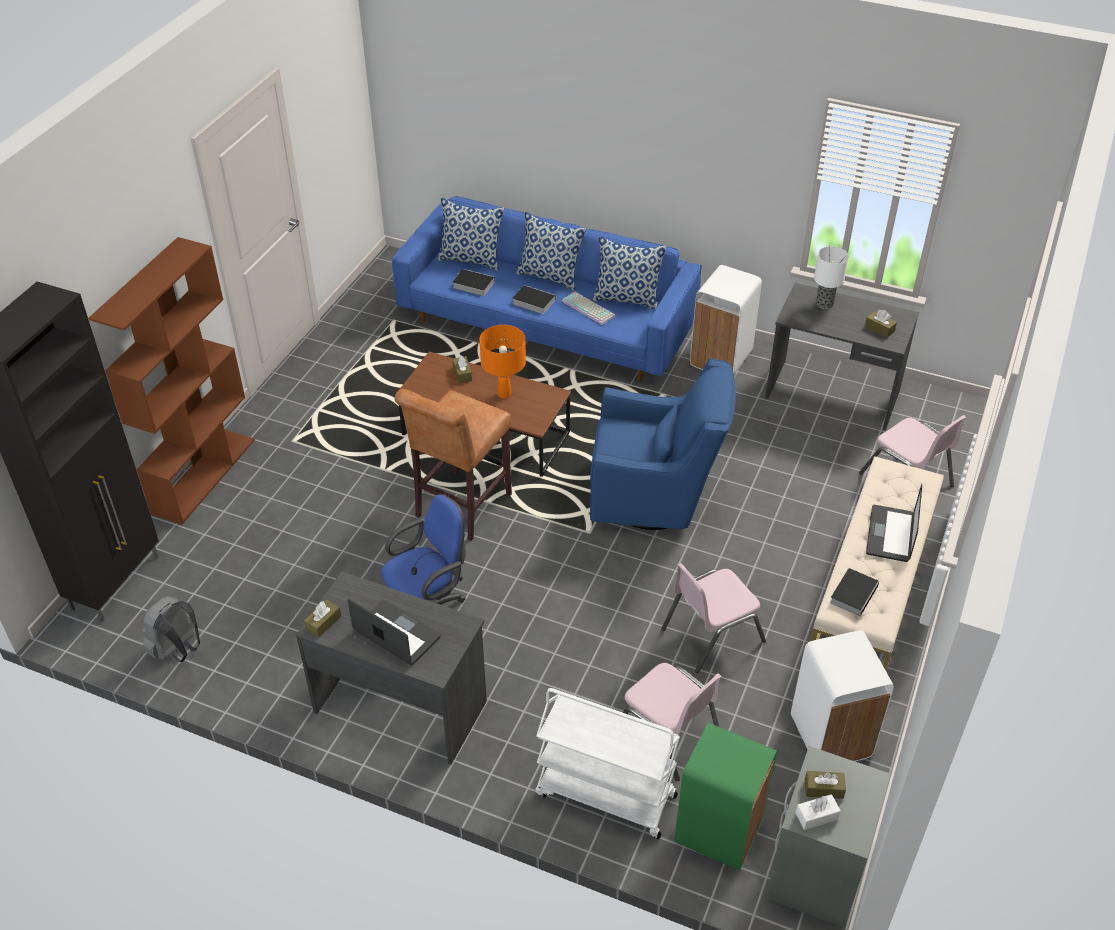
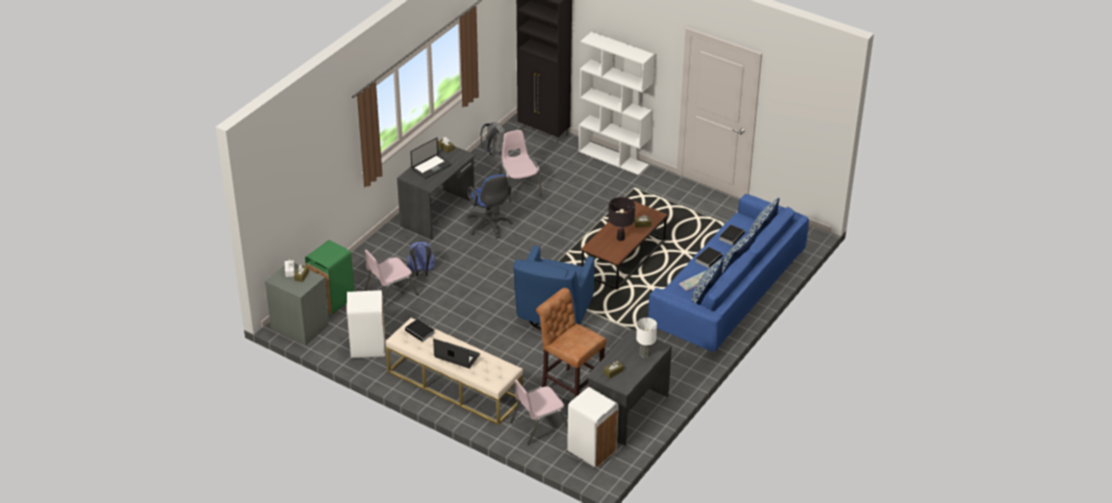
camera: 100 degrees right, 5 degrees down
brown bookcase [88,237,255,525] -> white bookcase [579,32,654,175]
brown stool [395,389,512,541] -> brown stool moved to [536,288,606,398]
orange table lamp [480,325,526,399] -> black table lamp [608,197,635,241]
white cart [536,688,680,839] -> none
pink chair [661,563,766,673] -> pink chair moved to [499,130,542,202]
white trash can [690,265,762,374] -> white trash can moved to [567,387,619,468]
none -> blue backpack [407,241,435,277]

